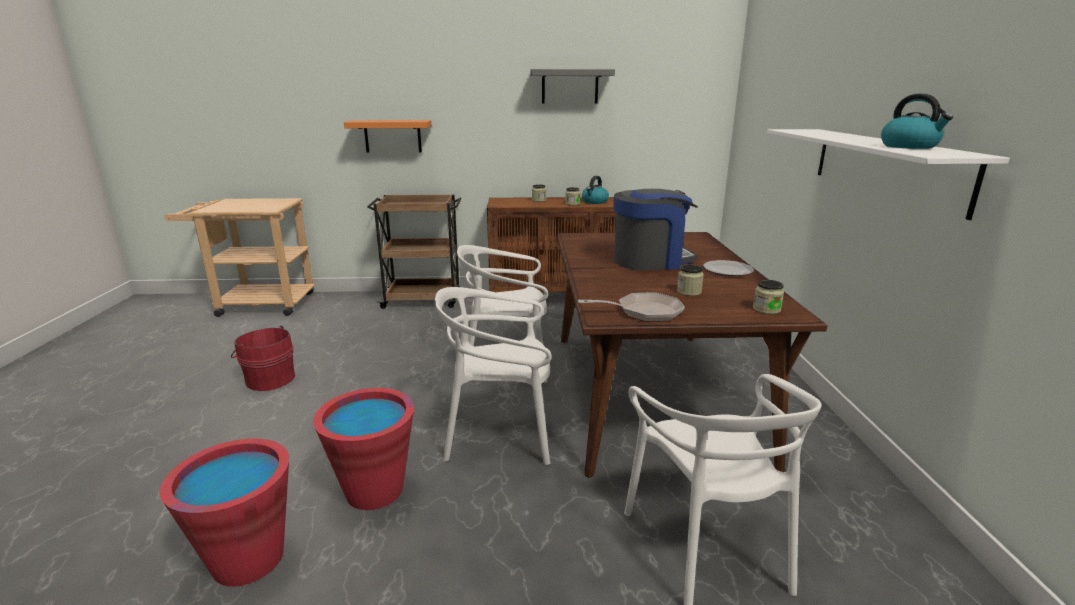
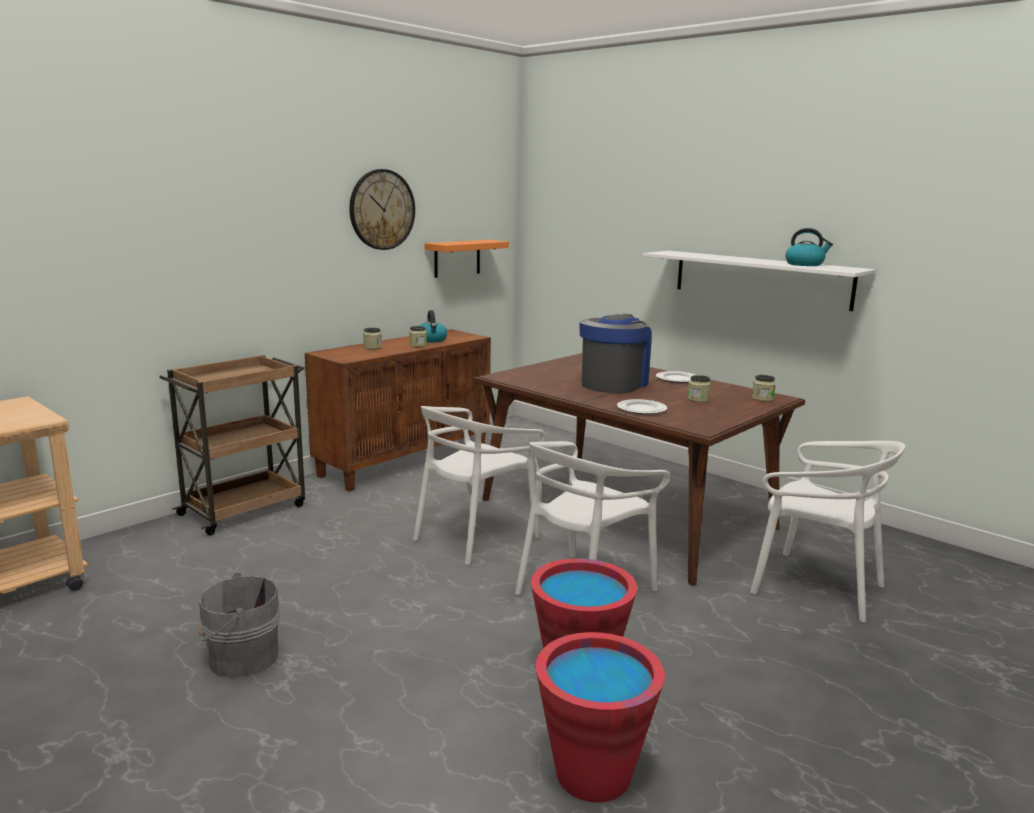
camera: 45 degrees left, 5 degrees down
red bucket [231,325,295,391] -> grey bucket [199,573,280,677]
orange shelf [344,120,432,153] -> orange shelf moved to [424,240,509,278]
grey shelf [530,69,615,104] -> wall clock [349,169,415,250]
frying pan [578,292,685,322] -> none
none -> plate [617,399,667,415]

